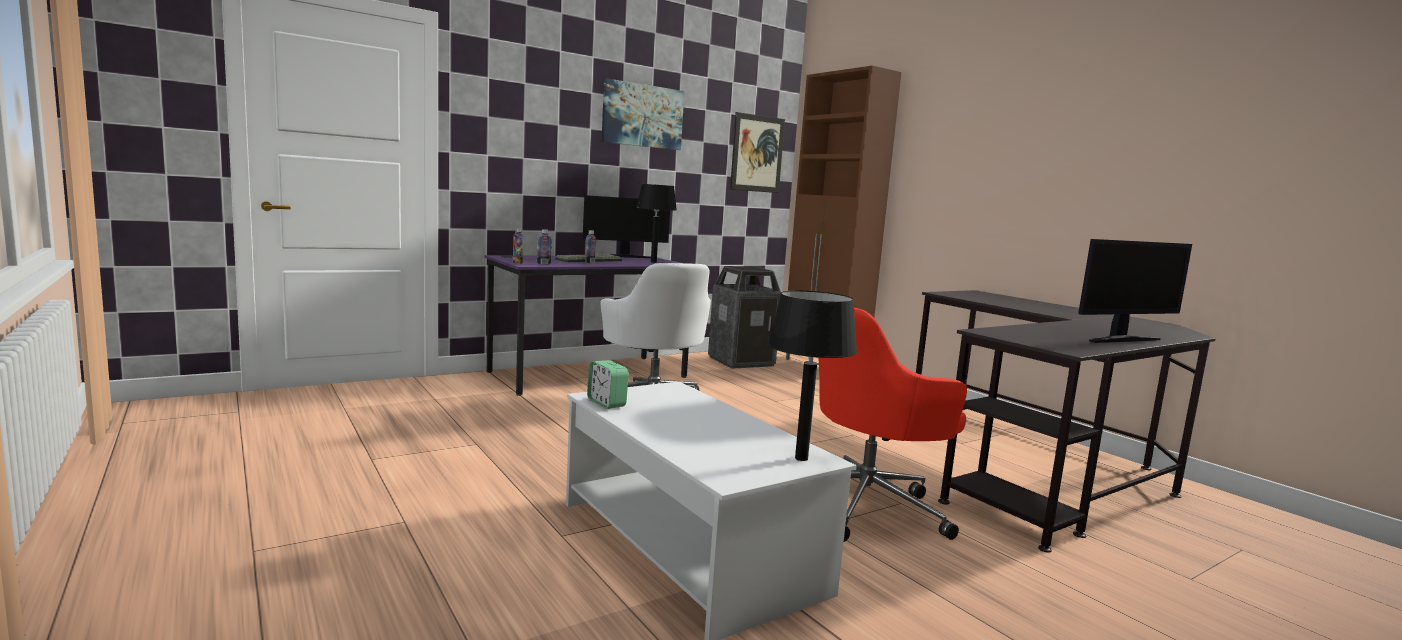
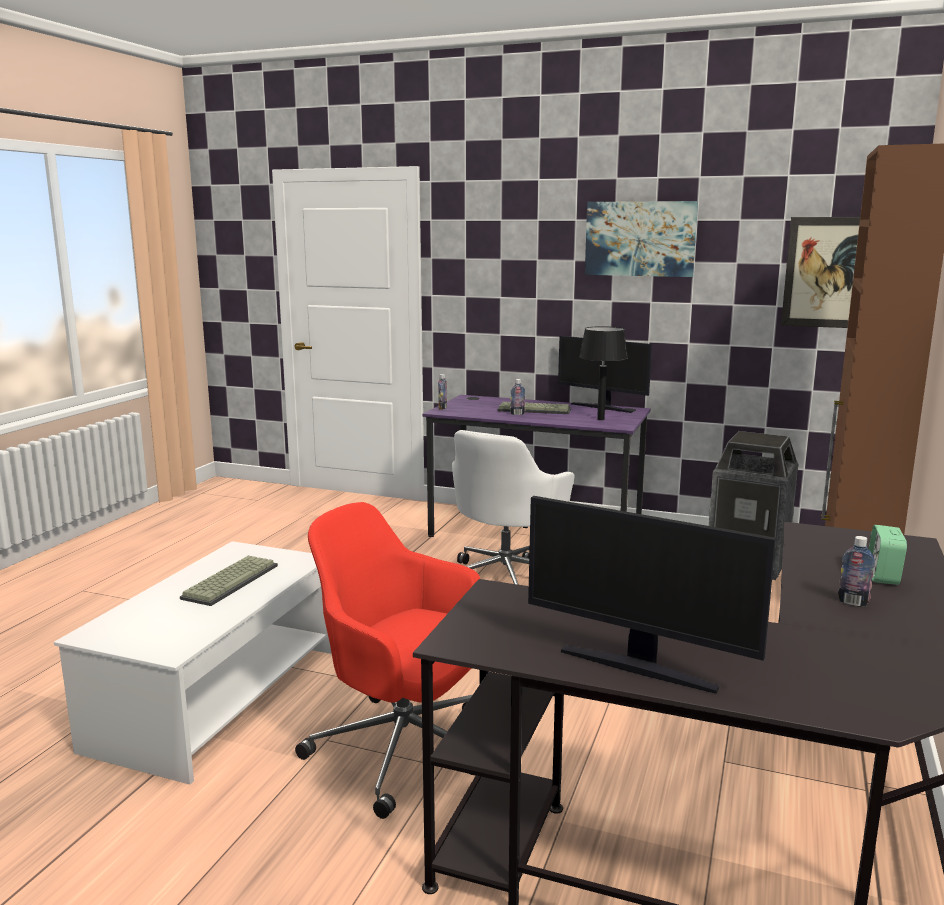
camera: 55 degrees right, 5 degrees up
bottle [537,229,552,264] -> bottle moved to [838,536,875,607]
alarm clock [587,360,629,409] -> alarm clock moved to [869,525,907,585]
black table lamp [768,290,857,461] -> none
none -> keyboard [180,556,278,606]

